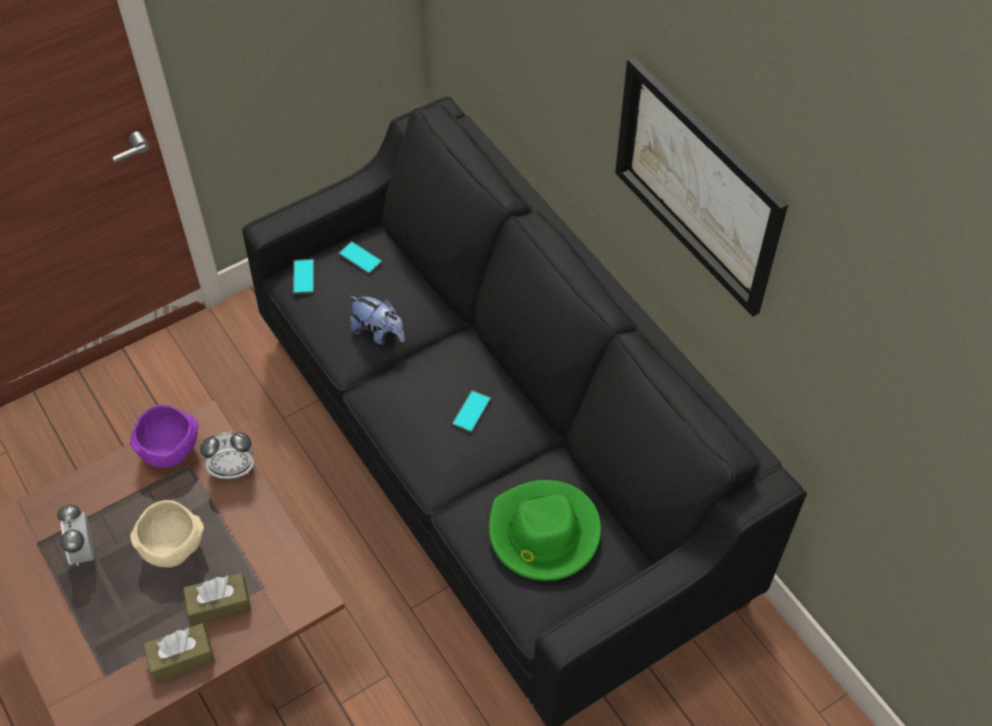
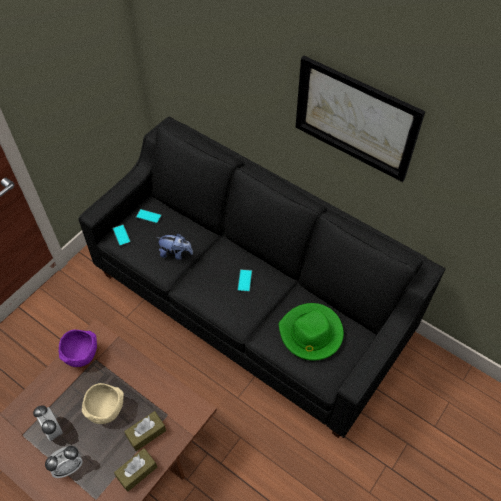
camera: 20 degrees left, 0 degrees up
alarm clock [200,432,254,479] -> alarm clock moved to [45,446,83,478]

